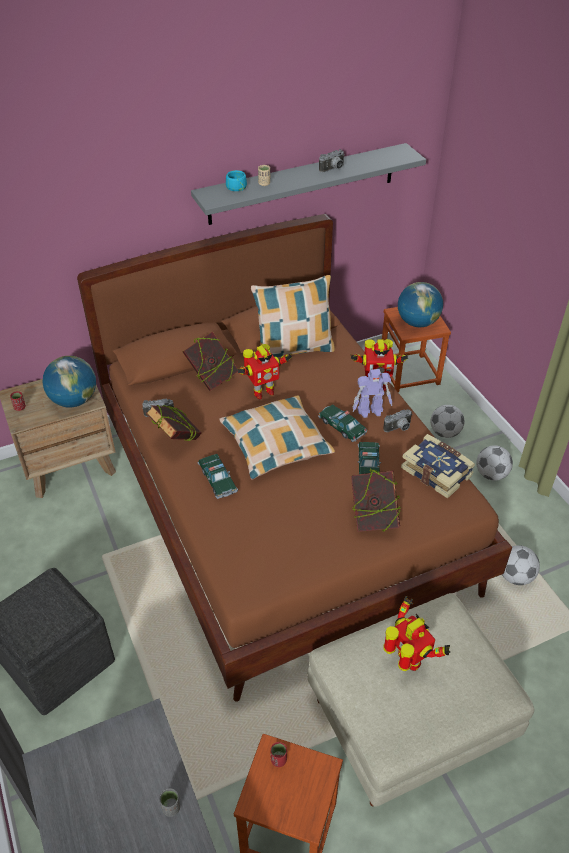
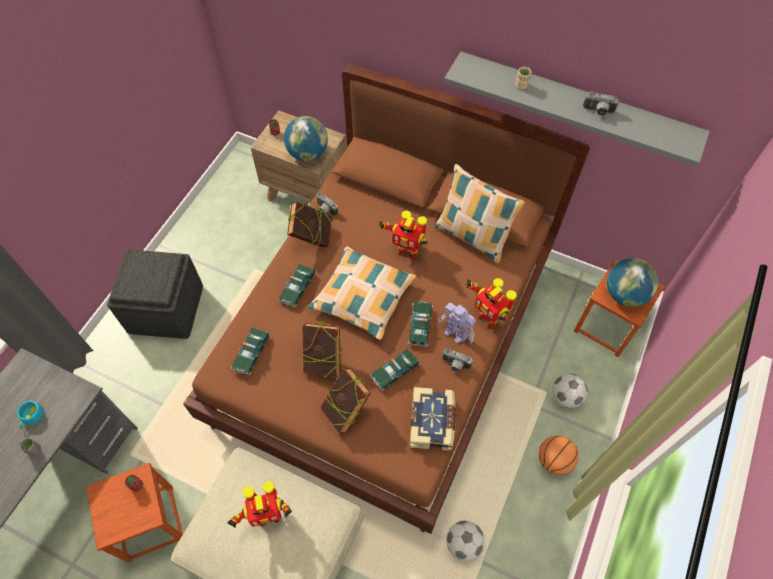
camera: 50 degrees right, 15 degrees up
book [183,332,238,391] -> book moved to [302,323,342,378]
turquoise cup [226,170,247,191] -> turquoise cup moved to [17,401,44,428]
toy robot [383,596,450,671] -> toy robot turned 60 degrees clockwise [227,481,292,527]
football [477,445,513,481] -> basketball [539,435,579,475]
none -> toy car [231,327,270,375]

